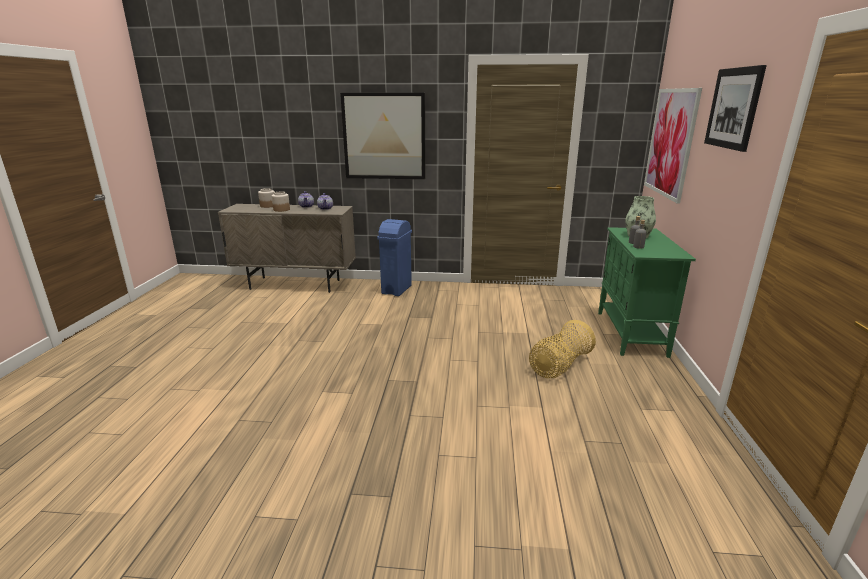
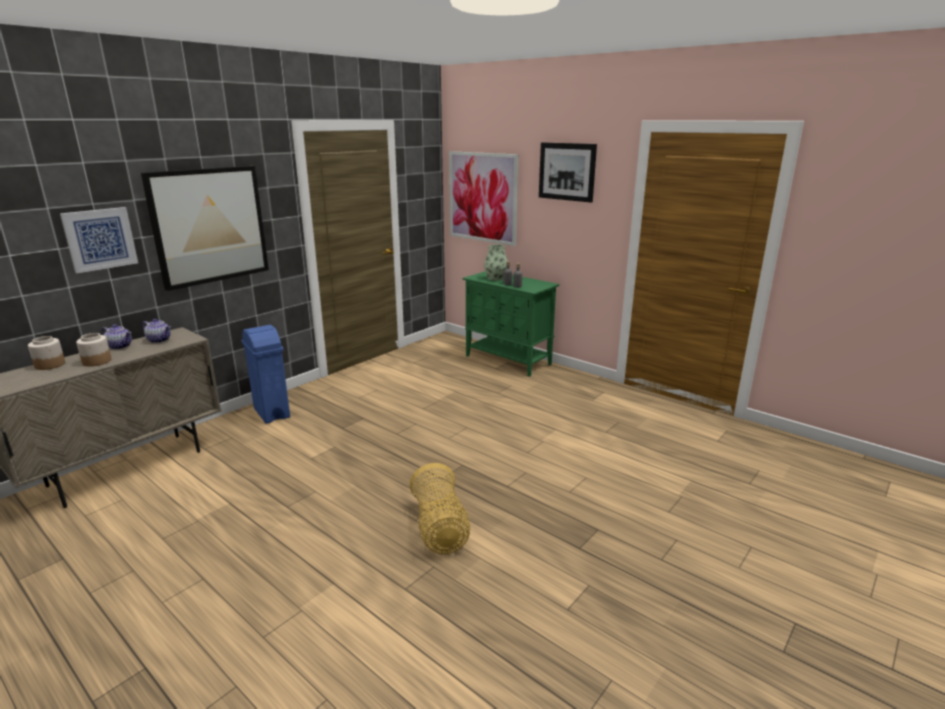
camera: 55 degrees left, 0 degrees up
basket [529,320,596,378] -> basket moved to [410,463,471,554]
none -> picture [60,207,138,273]

